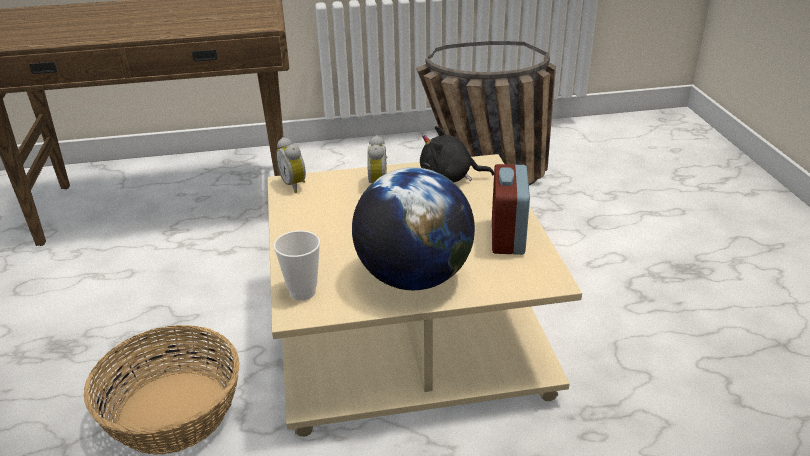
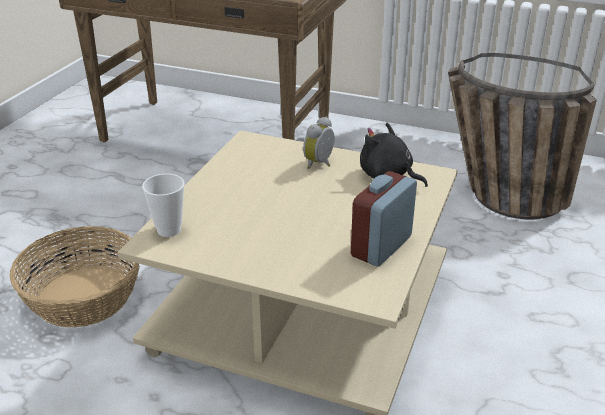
camera: 30 degrees right, 0 degrees up
alarm clock [276,137,306,193] -> none
globe [352,167,475,290] -> none

